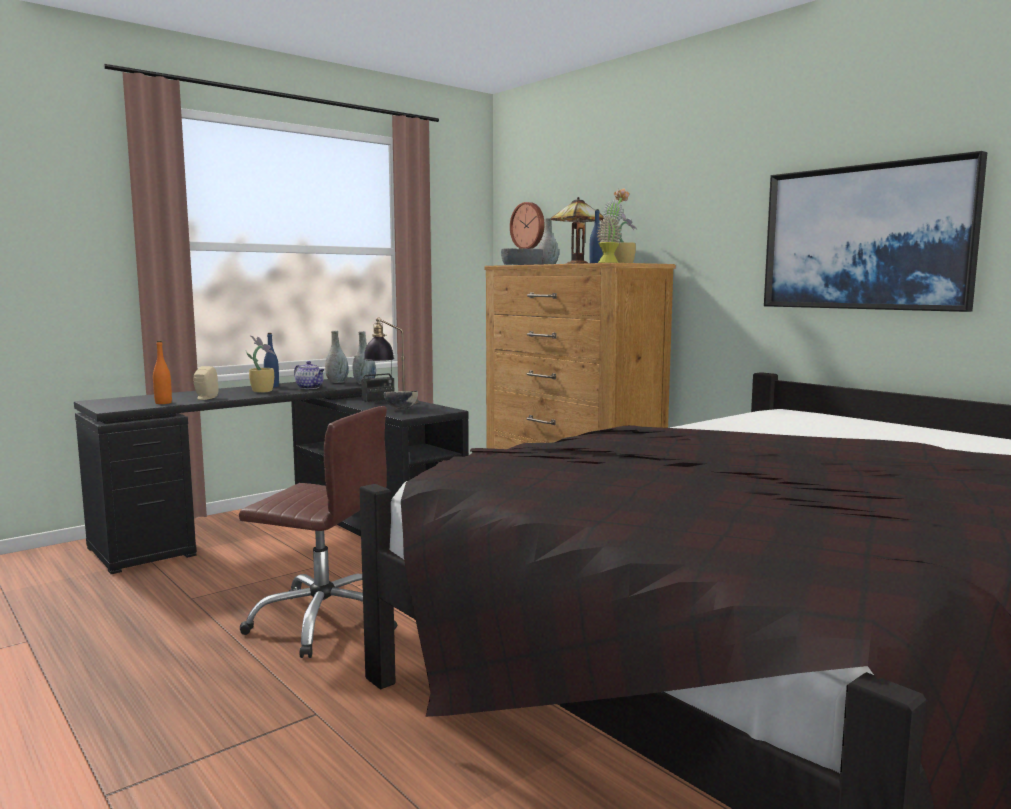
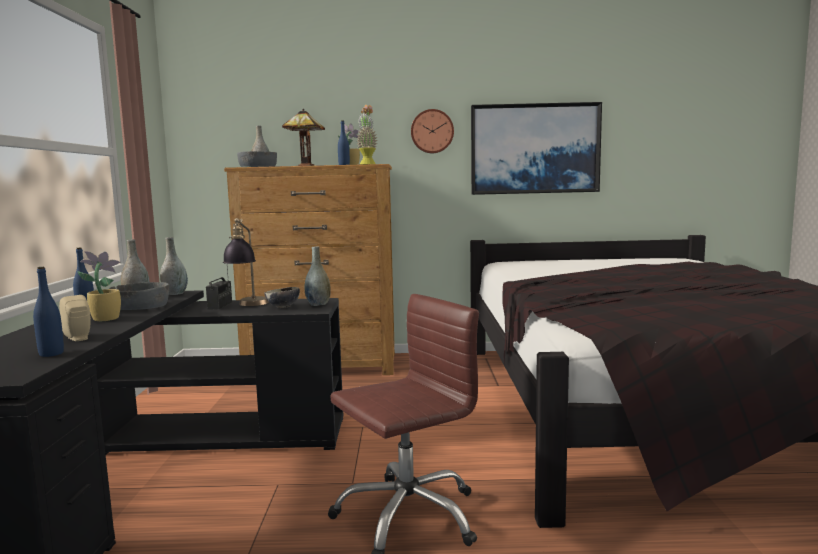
camera: 50 degrees left, 0 degrees up
orange bottle [153,341,172,404] -> blue bottle [33,267,64,357]
teapot [294,361,324,389] -> grey bowl [109,282,169,310]
wall clock [510,202,545,249] -> wall clock moved to [411,109,454,153]
none -> grey vase [305,246,331,306]

